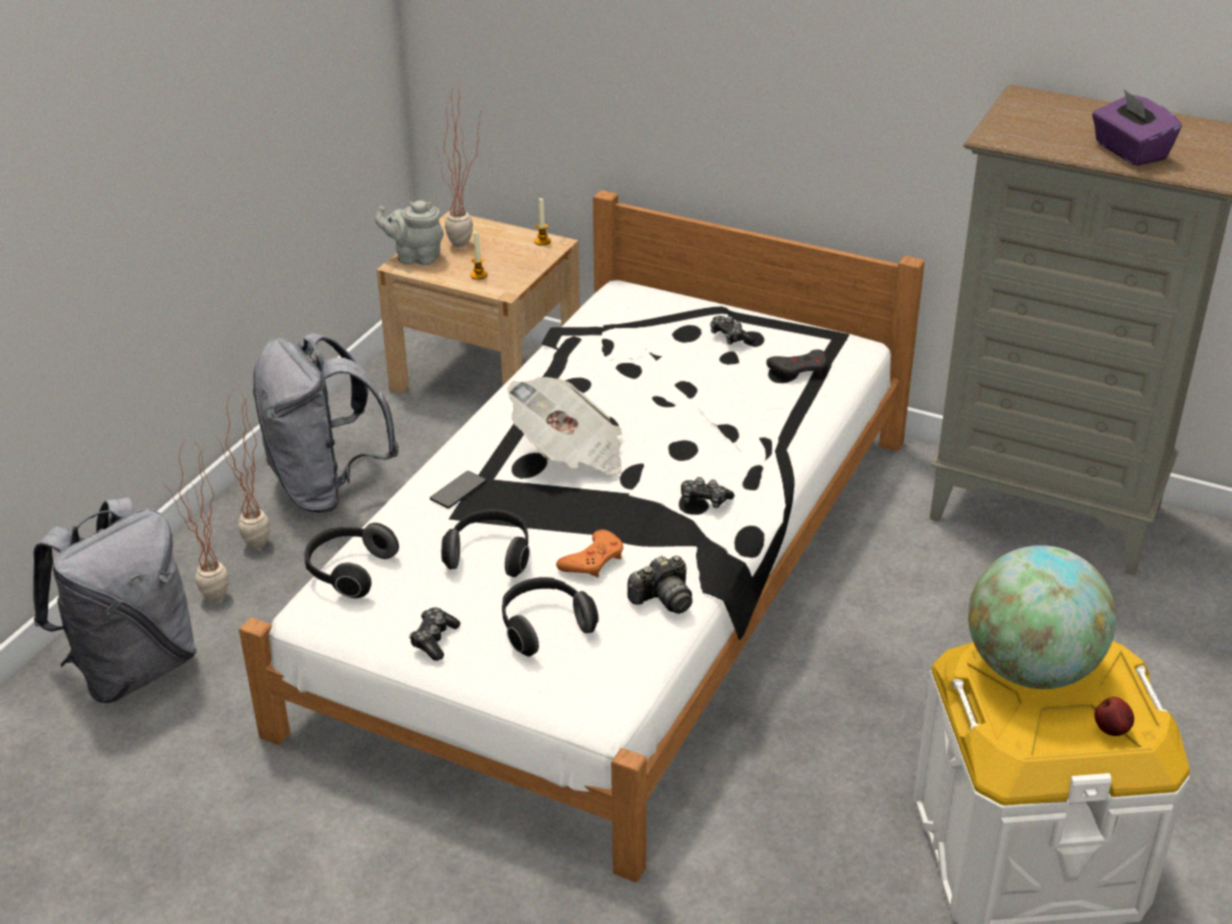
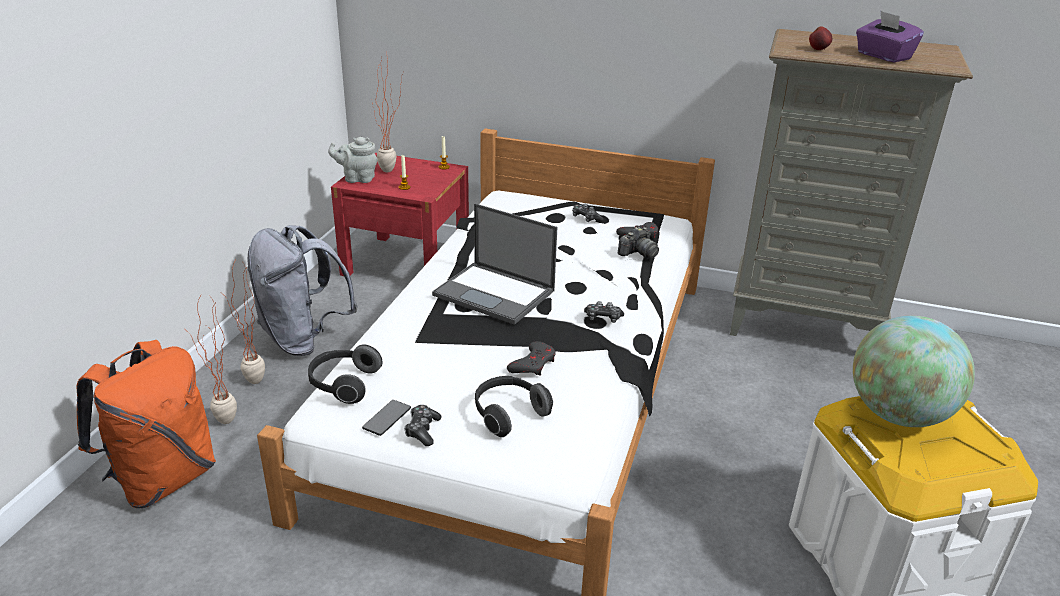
camera: 10 degrees left, 5 degrees down
grey backpack [33,497,197,703] -> orange backpack [76,340,216,508]
beige nightstand [377,211,580,394] -> red nightstand [331,153,469,276]
phone [430,471,486,508] -> phone moved to [362,400,411,436]
headphones [441,509,530,577] -> none
newspaper [507,377,622,475] -> laptop [432,203,557,325]
orange game controller [556,530,623,578] -> grey game controller [507,341,556,376]
camera [627,555,693,614] -> camera moved to [618,226,659,259]
apple [1094,697,1134,736] -> apple moved to [809,26,832,50]

